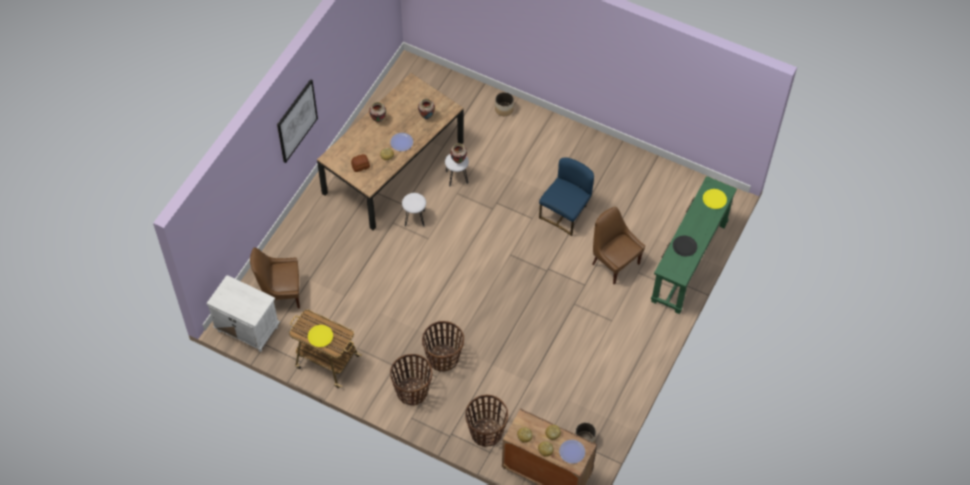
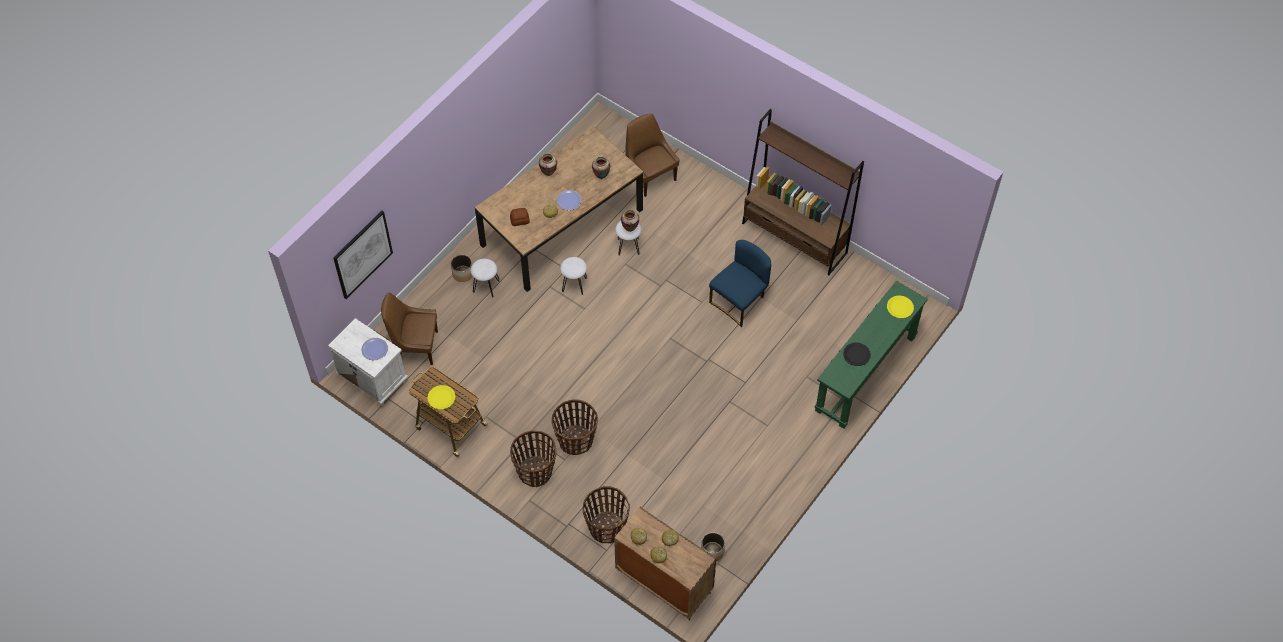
camera: 10 degrees right, 0 degrees up
picture [277,79,318,163] -> picture moved to [333,211,393,299]
planter [495,92,514,116] -> planter moved to [451,255,472,282]
plate [559,440,585,464] -> plate moved to [361,338,388,360]
brown chair [592,207,645,285] -> brown chair moved to [625,113,680,197]
none -> white stool [470,259,499,297]
none -> brown bookcase [742,109,864,275]

